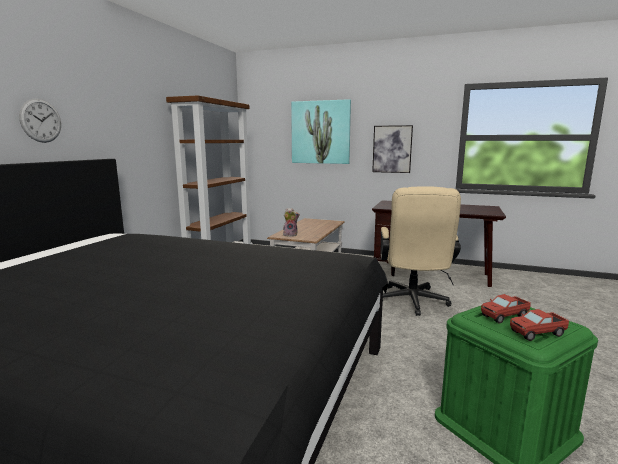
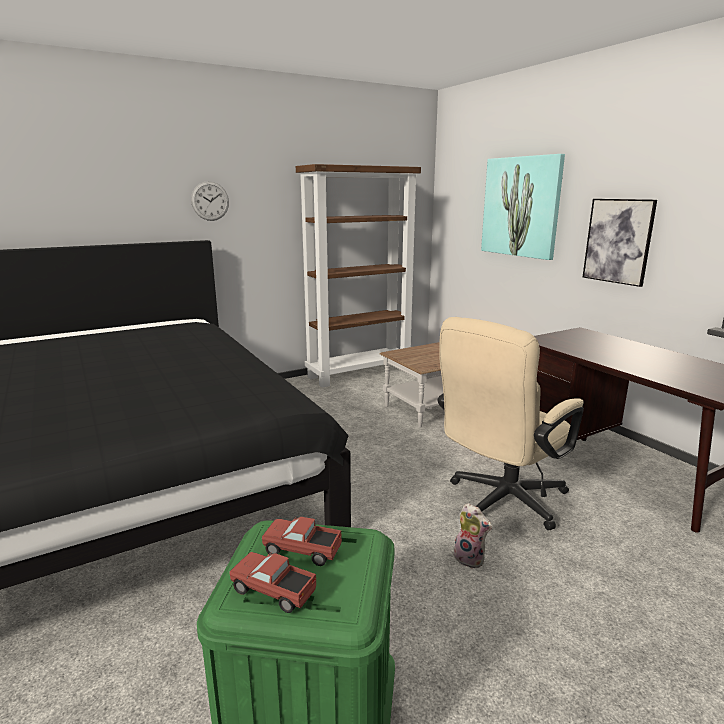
camera: 40 degrees right, 5 degrees up
wall clock [19,99,61,143] -> wall clock moved to [191,181,229,221]
plush toy [283,208,300,237] -> plush toy moved to [453,503,492,569]

